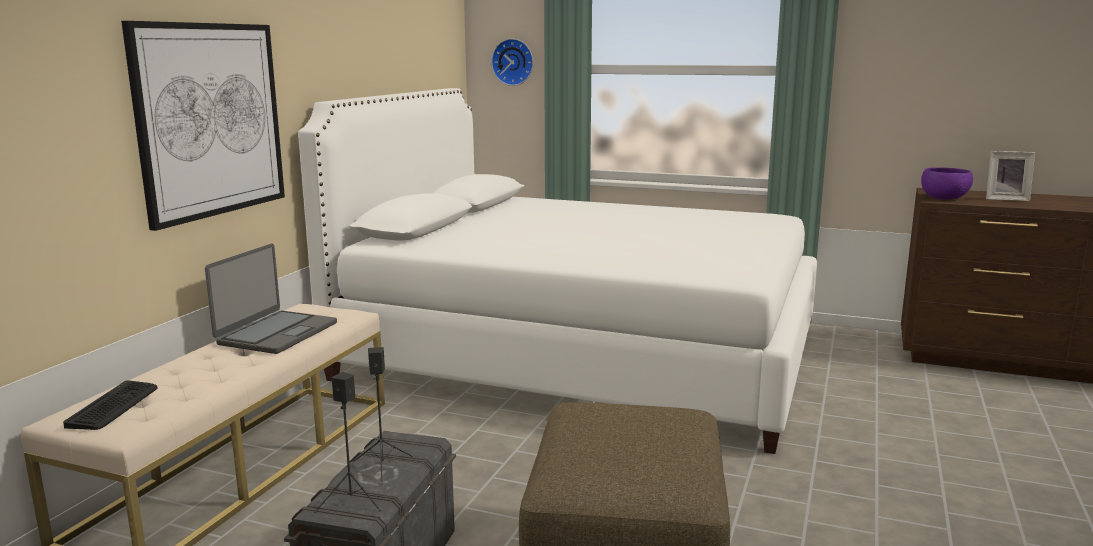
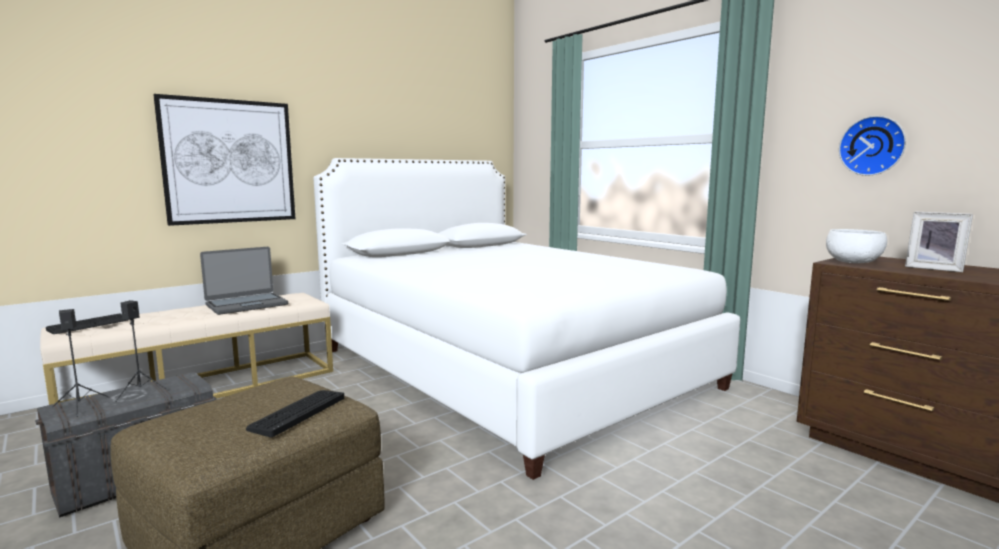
camera: 30 degrees right, 5 degrees down
wall clock [491,38,533,86] -> wall clock moved to [839,116,906,176]
purple bowl [921,167,973,200] -> white bowl [826,229,887,263]
none -> keyboard [246,390,344,437]

